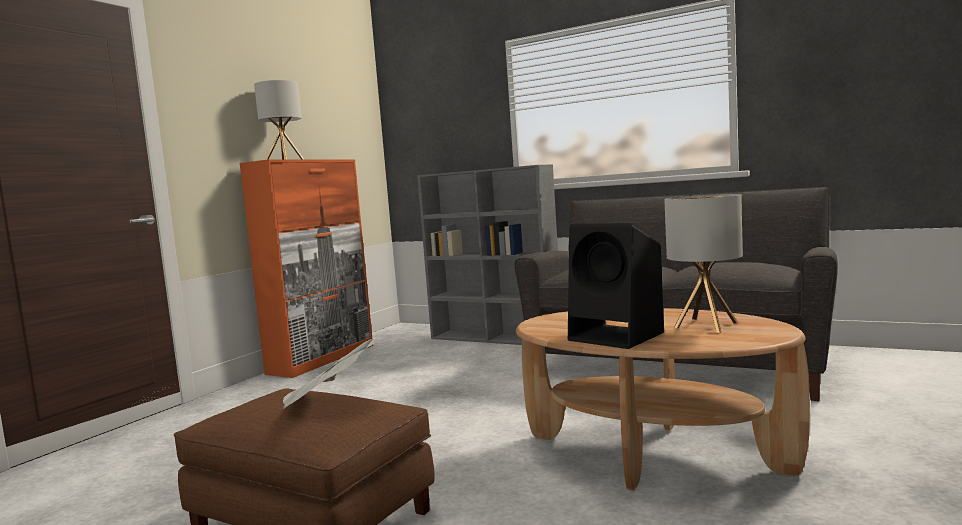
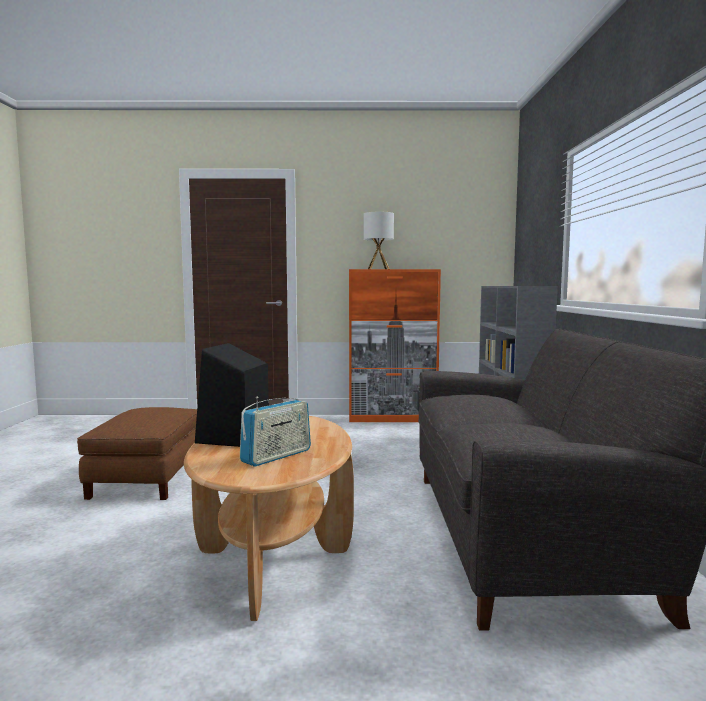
camera: 60 degrees right, 0 degrees up
newspaper [282,339,374,410] -> none
table lamp [664,194,743,333] -> radio [240,397,311,466]

